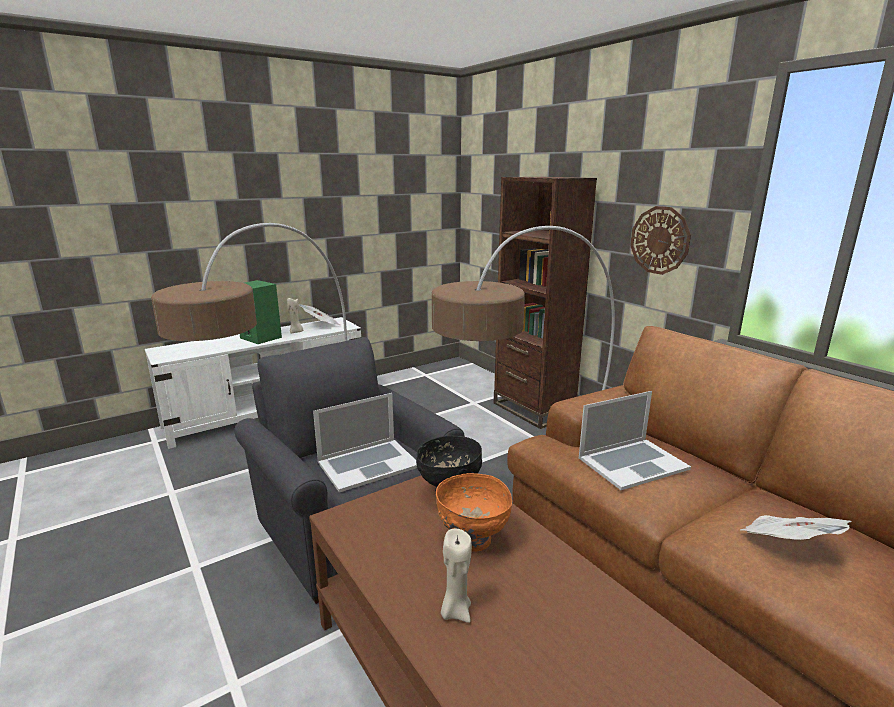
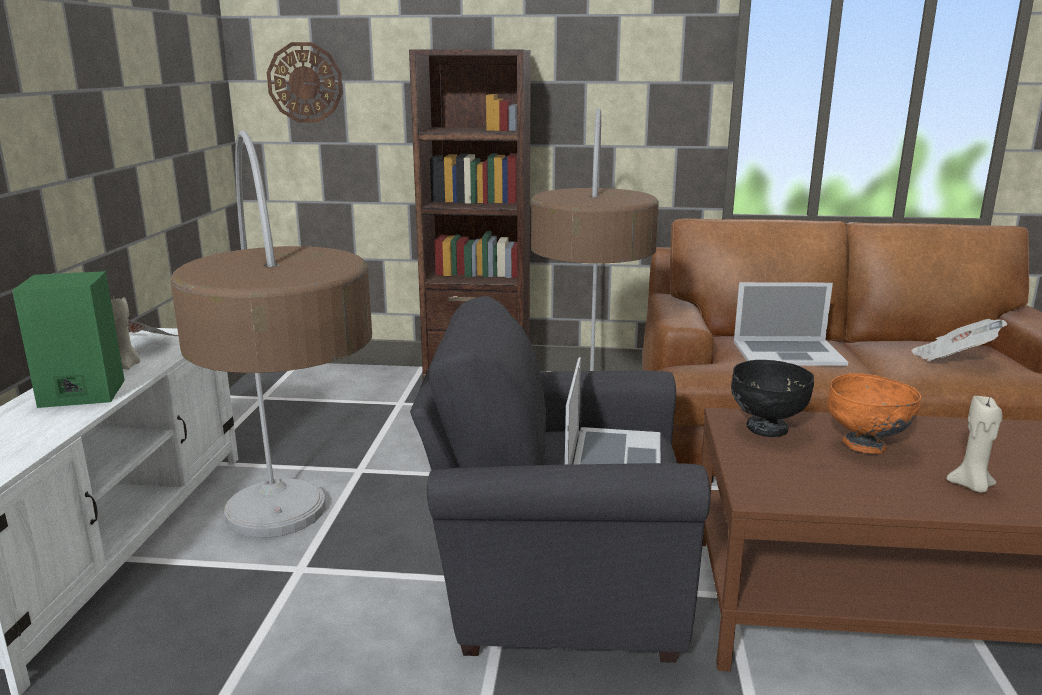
camera: 50 degrees left, 0 degrees up
laptop [579,391,691,490] -> laptop turned 75 degrees clockwise [734,282,848,366]
wall clock [630,206,691,275] -> wall clock moved to [267,42,343,123]

